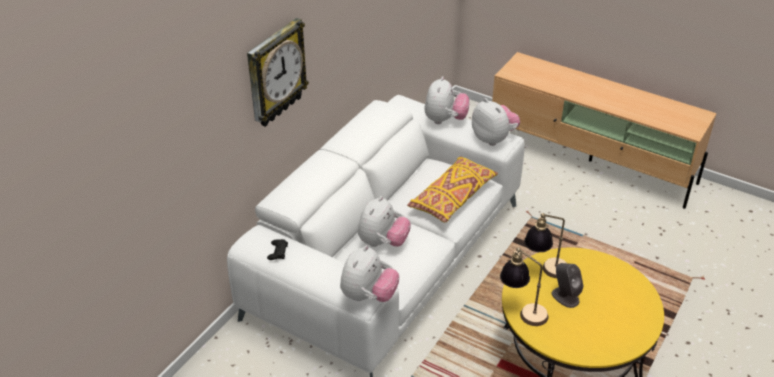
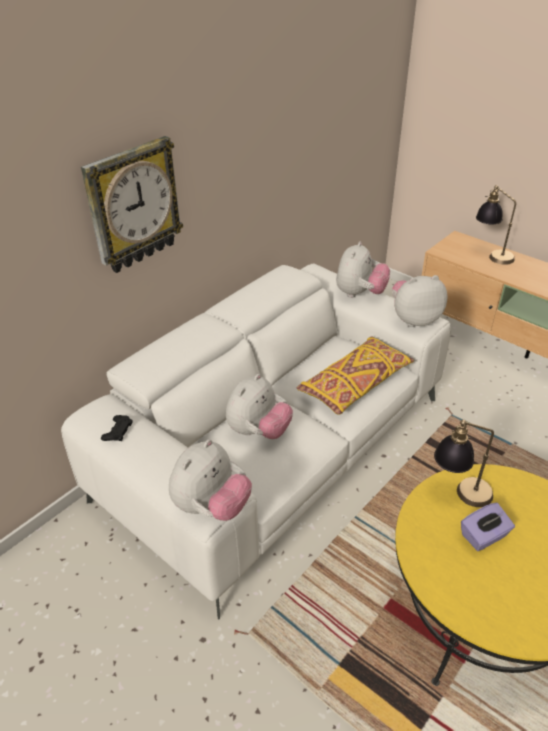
camera: 10 degrees right, 0 degrees up
plush toy [472,98,520,146] -> plush toy turned 75 degrees counterclockwise [392,275,447,327]
table lamp [500,248,548,326] -> table lamp moved to [476,185,516,265]
grey speaker [552,263,583,308] -> purple tissue box [461,503,515,551]

